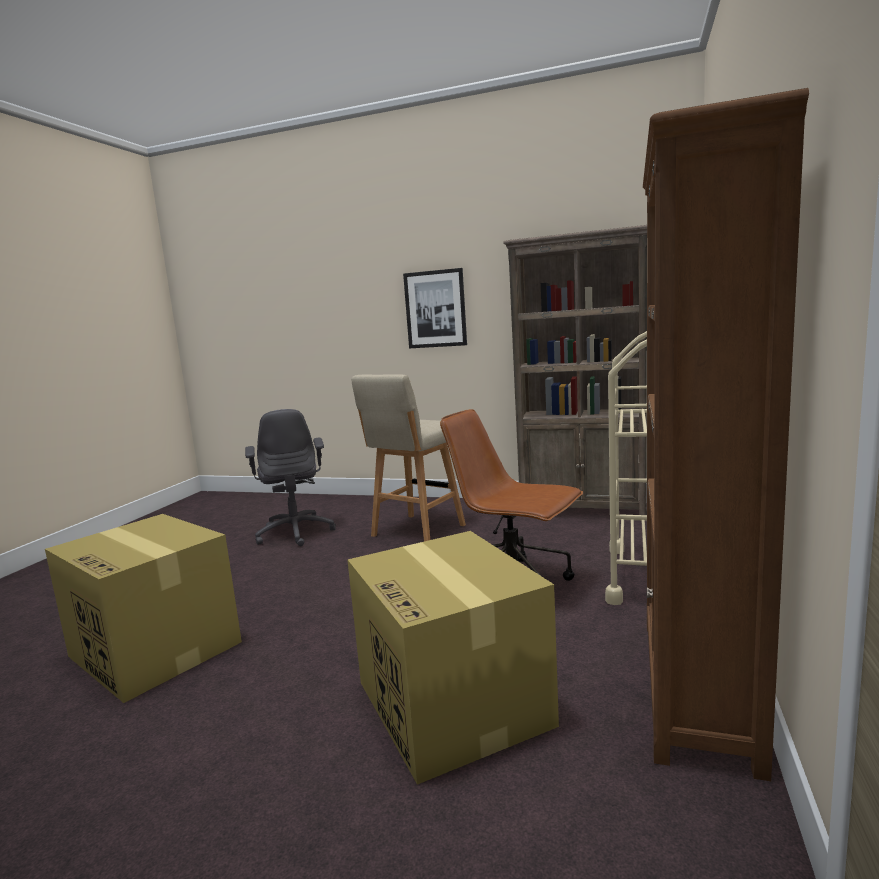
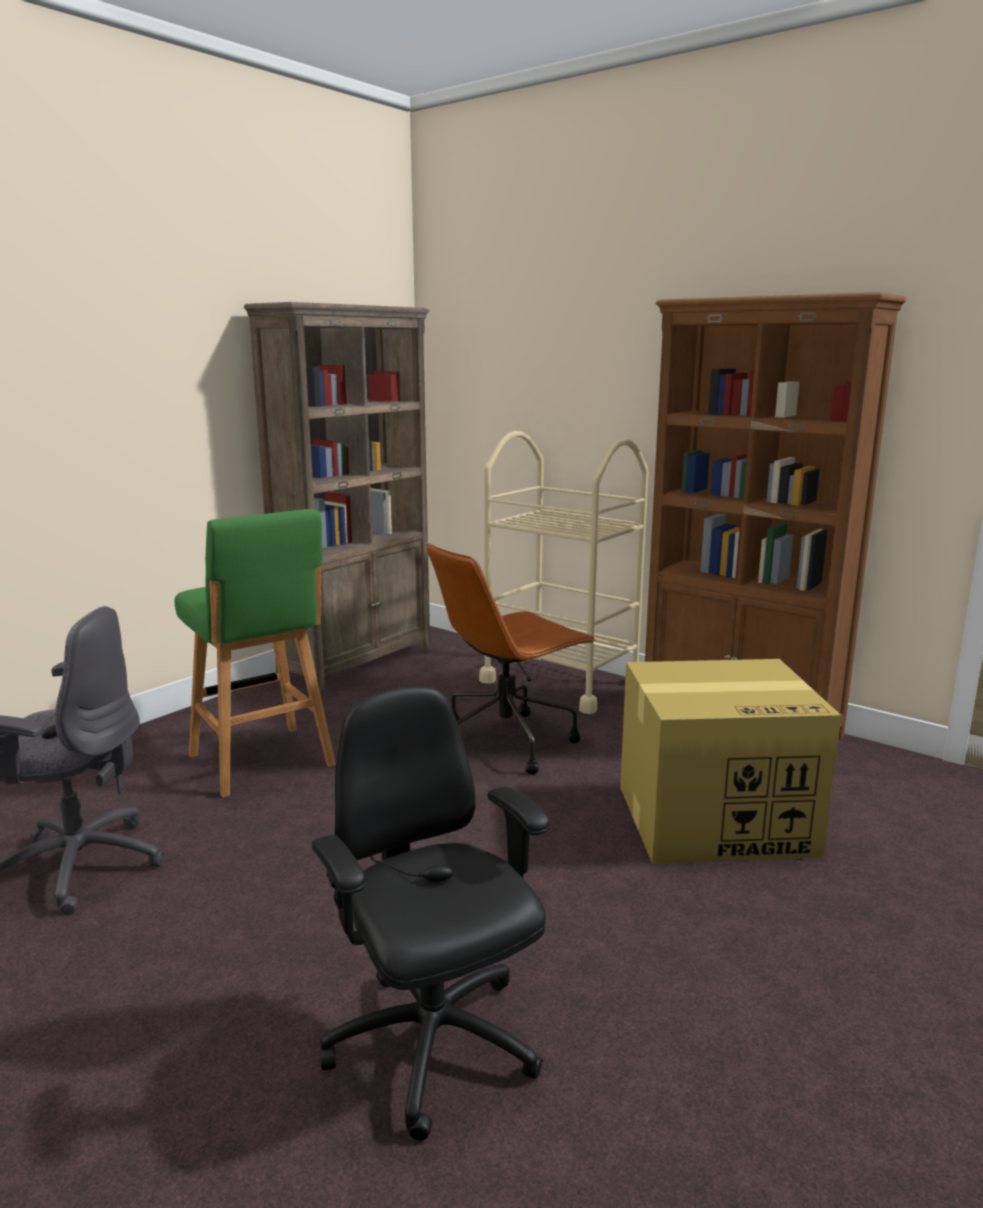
camera: 70 degrees left, 5 degrees up
cardboard box [45,514,242,703] -> black office chair [312,686,549,1141]
beige stool [351,374,466,541] -> green stool [175,509,336,797]
picture [403,268,467,348] -> none

